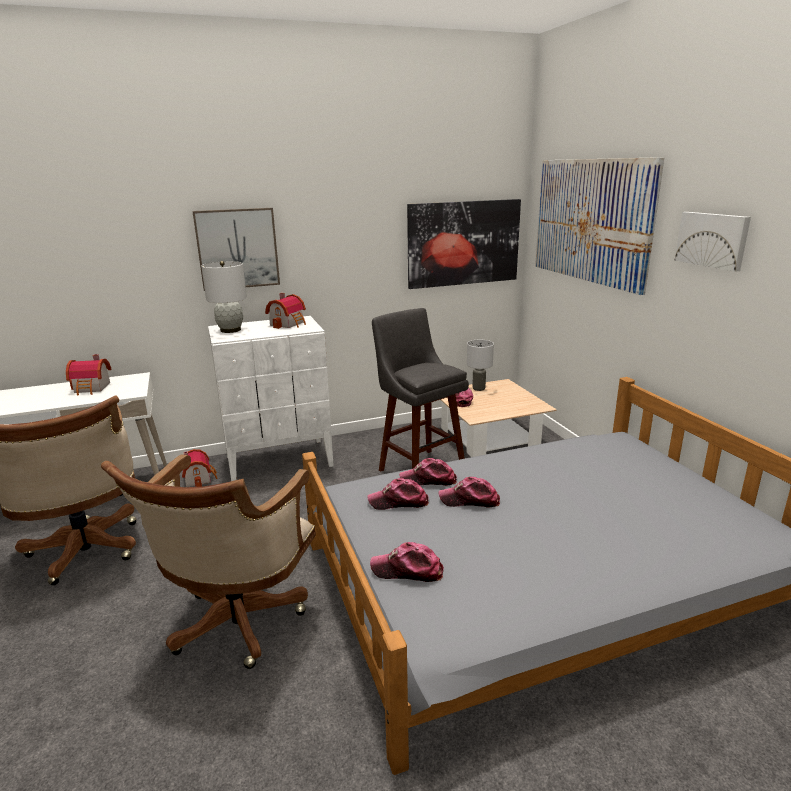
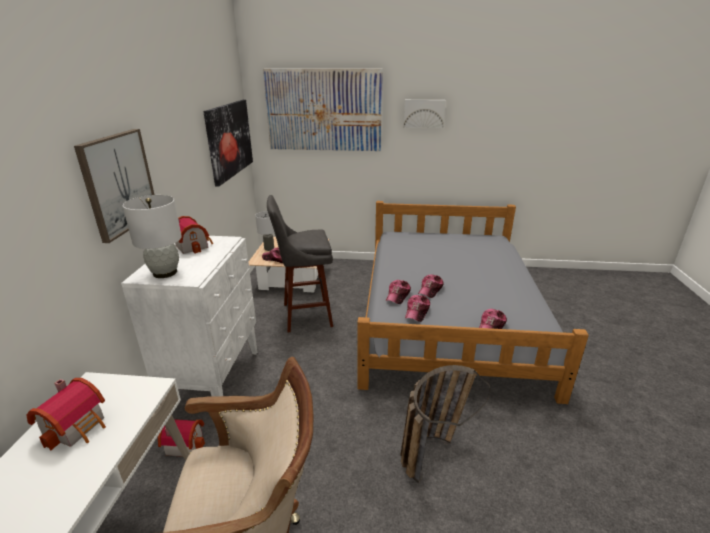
camera: 65 degrees left, 5 degrees up
office chair [101,454,316,669] -> basket [400,365,490,483]

